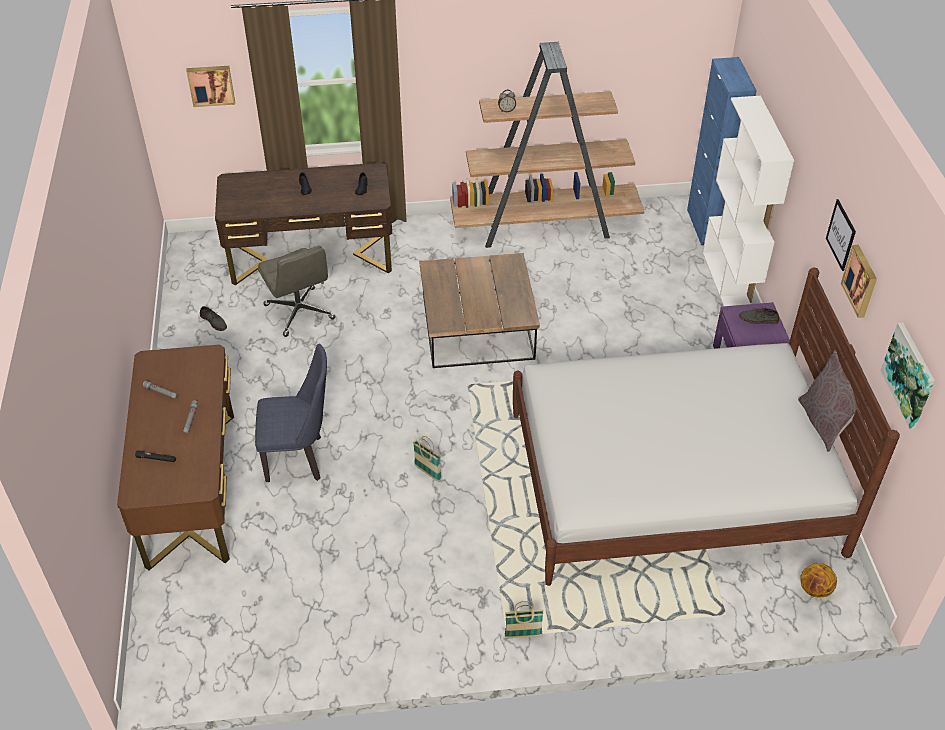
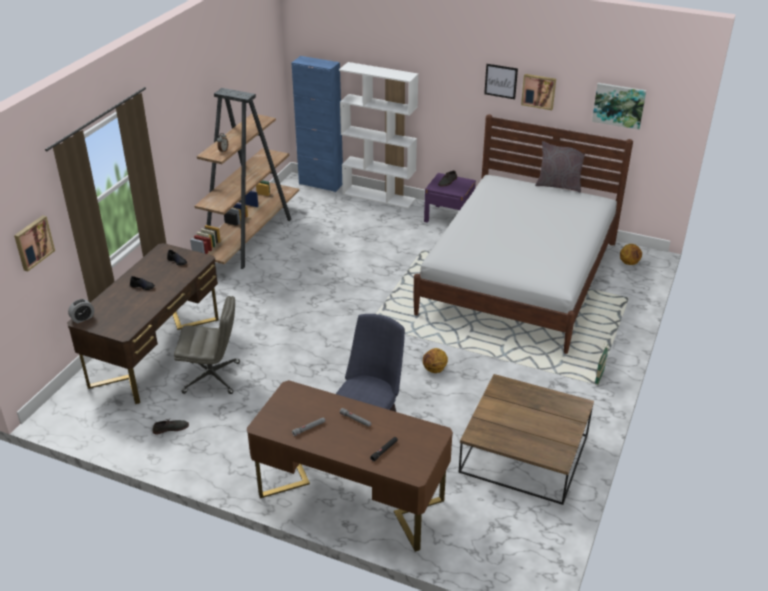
camera: 60 degrees left, 10 degrees down
basket [413,436,442,482] -> basketball [423,348,448,373]
brown coffee table [419,253,540,368] -> brown coffee table moved to [459,374,594,505]
none -> alarm clock [68,299,94,323]

